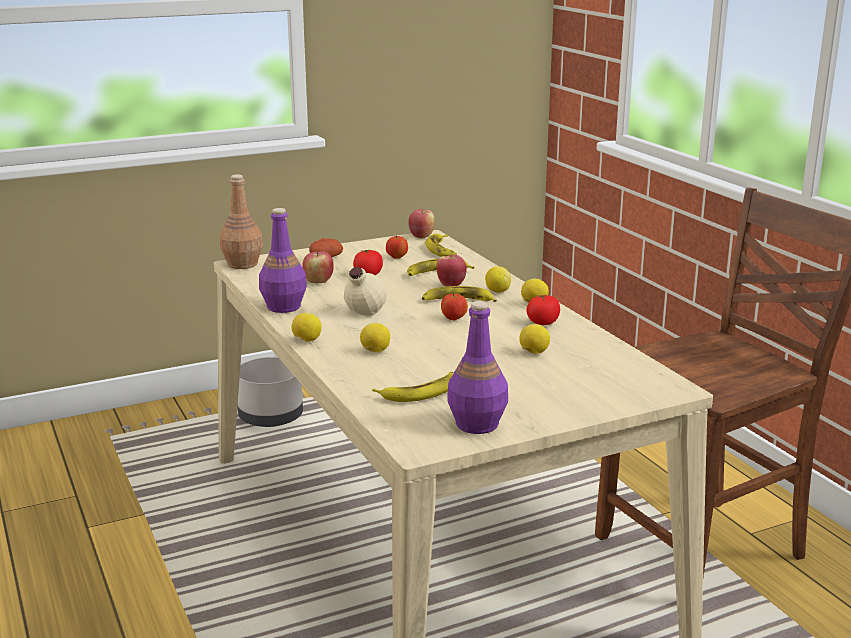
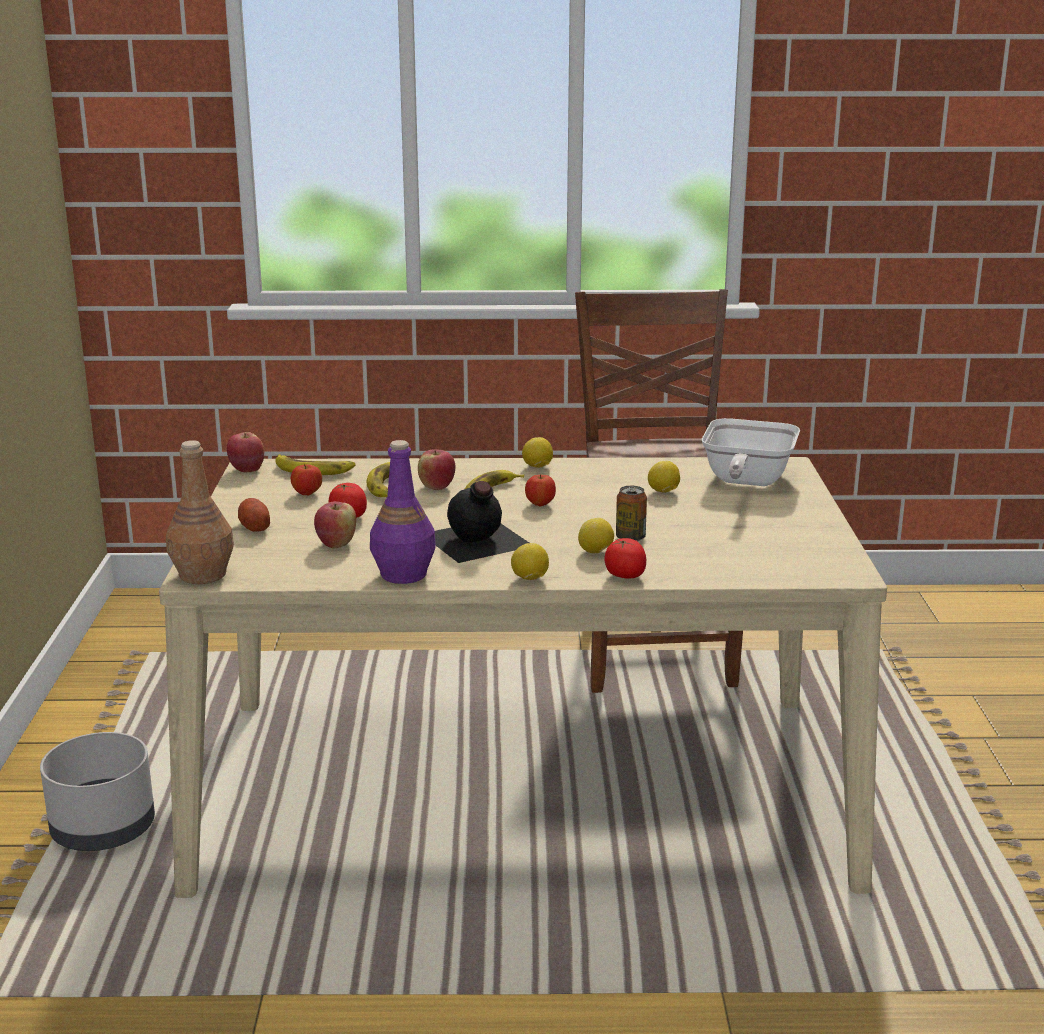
camera: 65 degrees left, 0 degrees up
beige bottle [318,267,409,329] -> black bottle [435,481,529,563]
banana [372,372,454,402] -> none
purple bottle [447,301,508,434] -> none
lemon [485,266,511,293] -> none
tomato [527,295,560,325] -> tomato moved to [604,538,646,579]
none -> can [616,486,647,541]
none -> frying pan [702,418,800,486]

